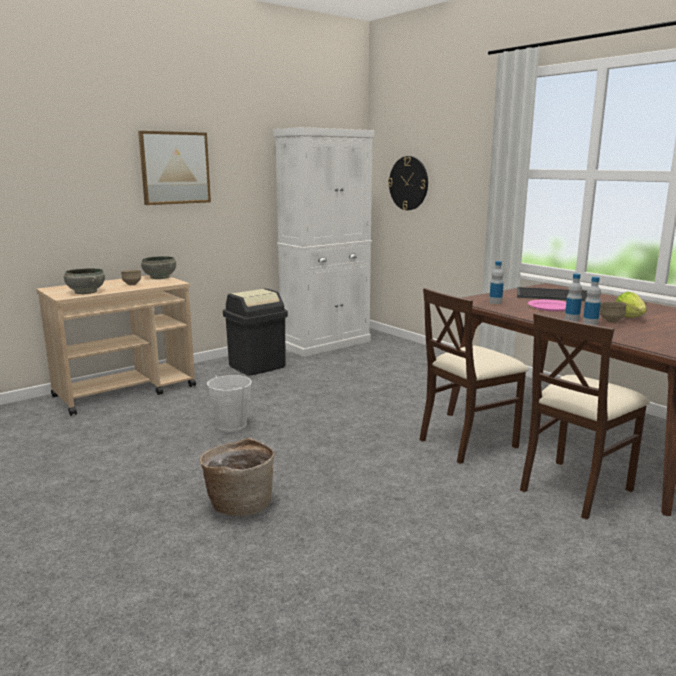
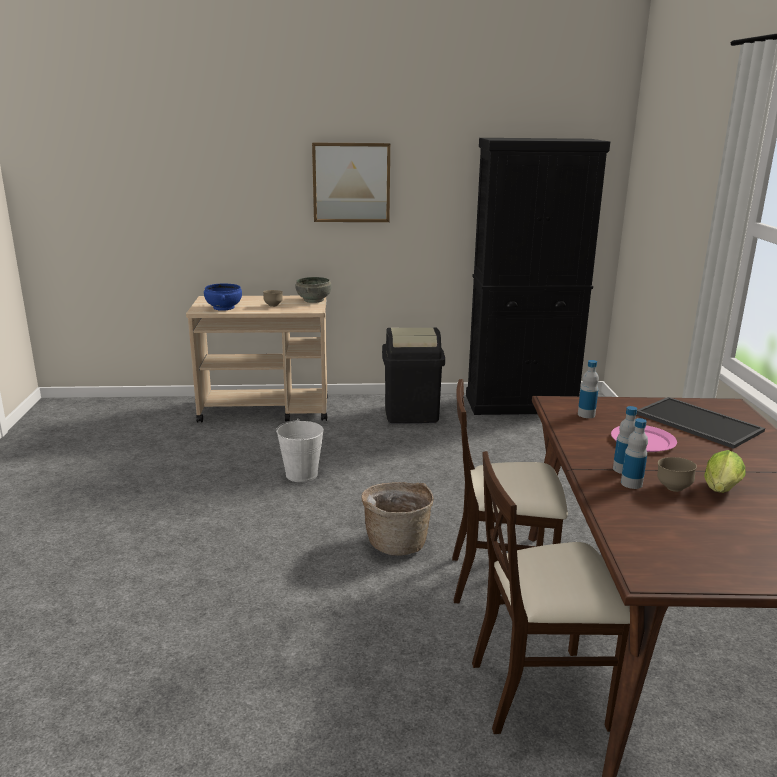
camera: 35 degrees right, 5 degrees up
grey bowl [64,268,105,294] -> blue bowl [204,283,242,311]
basket [200,438,275,516] -> basket moved to [361,482,434,556]
white cabinet [273,127,374,357] -> black cabinet [466,138,610,415]
wall clock [388,156,428,210] -> none

